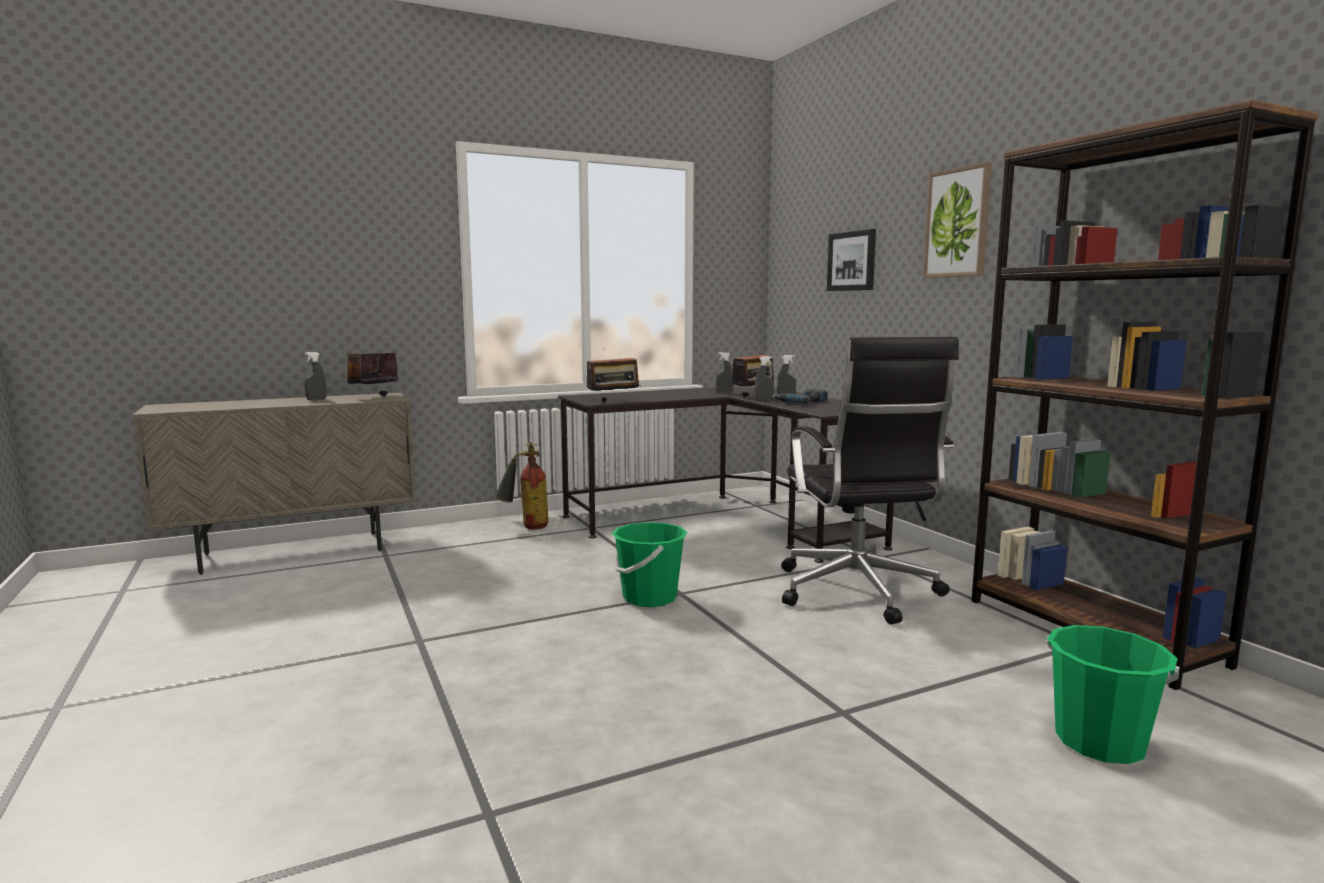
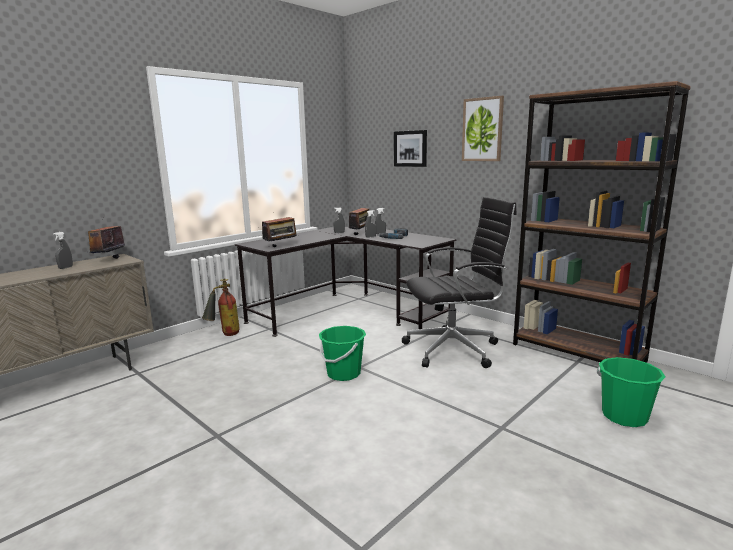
camera: 20 degrees left, 5 degrees up
black office chair [781,337,959,625] -> black office chair turned 75 degrees counterclockwise [402,197,517,368]

